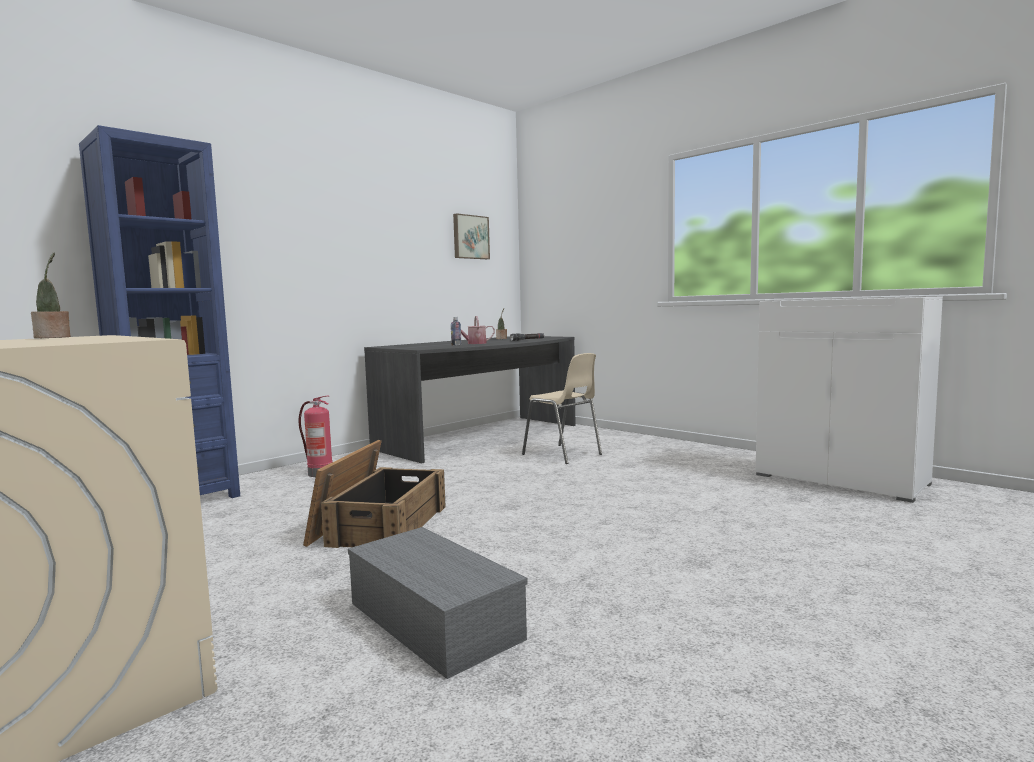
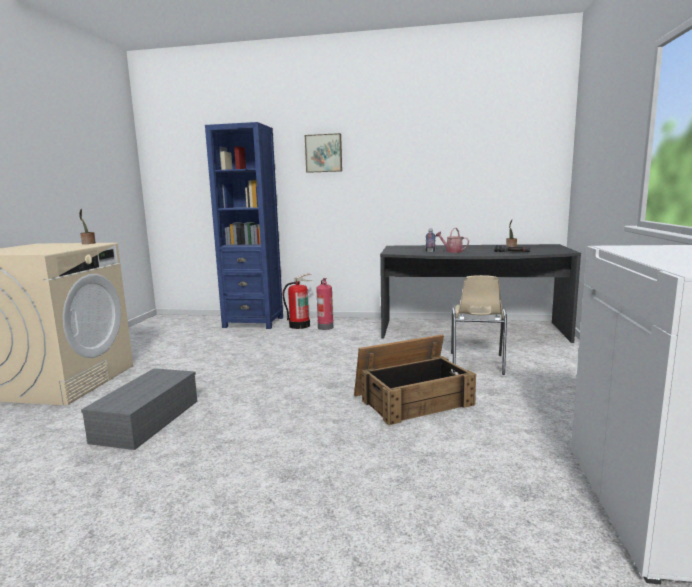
camera: 55 degrees right, 5 degrees up
crate [303,440,446,548] -> crate moved to [354,335,476,425]
picture [453,213,490,259] -> picture moved to [305,133,342,173]
none -> fire extinguisher [282,274,313,329]

